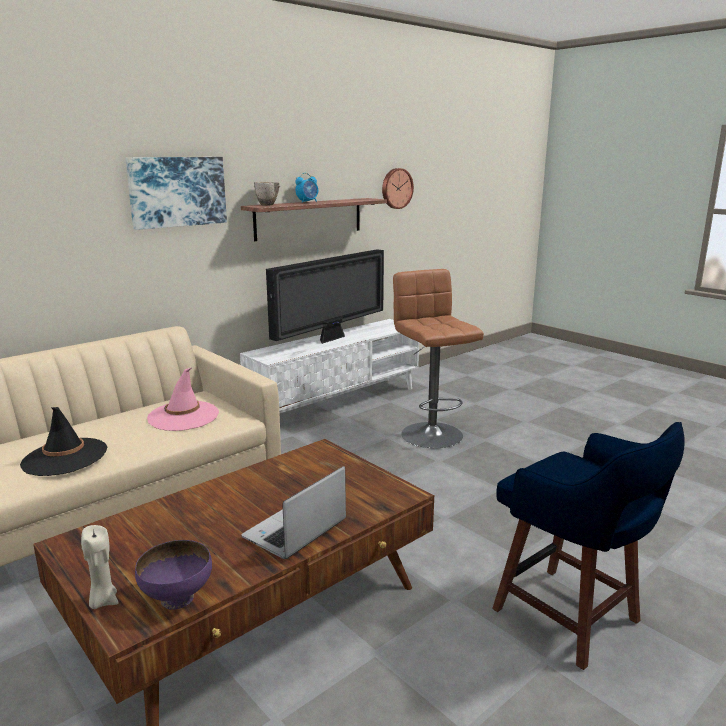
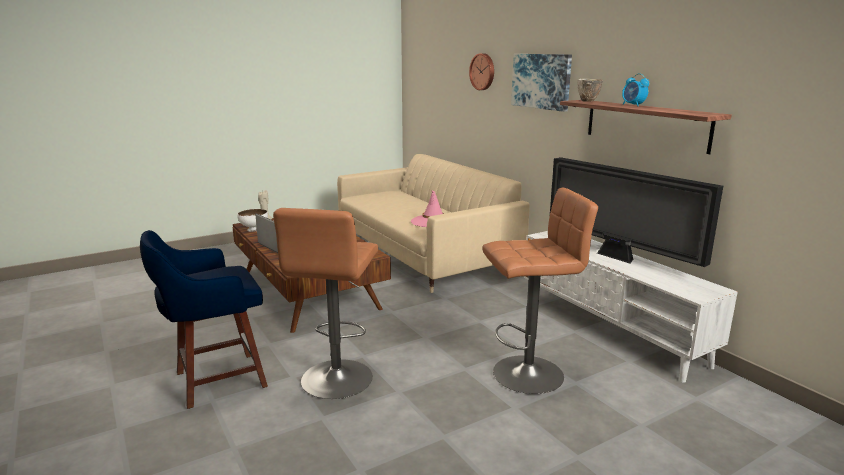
camera: 100 degrees right, 0 degrees up
black hat [20,407,107,476] -> none
purple bowl [135,540,212,609] -> white bowl [237,209,268,232]
wall clock [382,168,414,209] -> wall clock moved to [469,53,494,90]
none -> brown stool [273,208,378,399]

